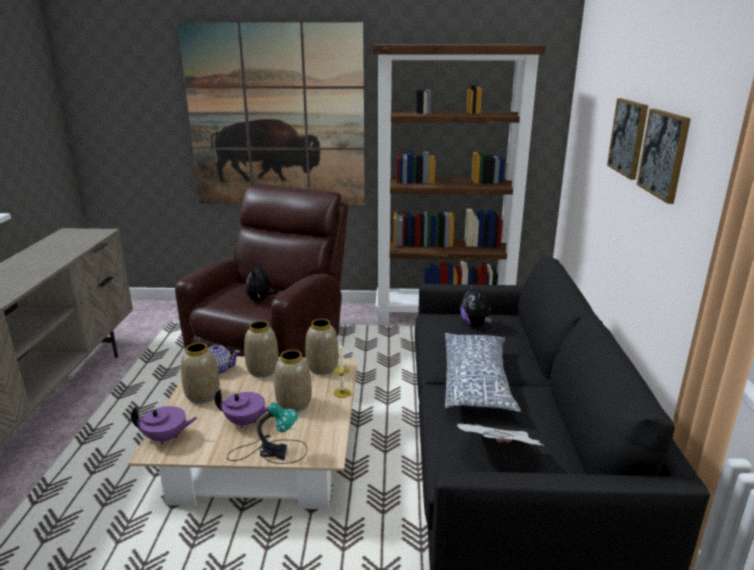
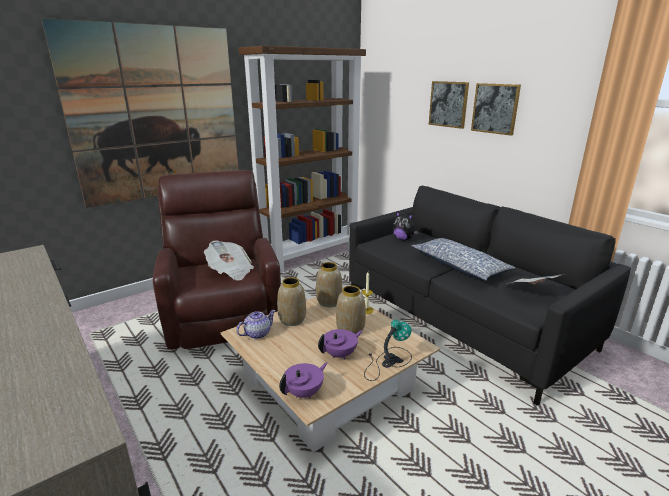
camera: 40 degrees left, 0 degrees up
vase [181,343,220,404] -> none
plush toy [246,264,280,301] -> newspaper [204,240,254,281]

